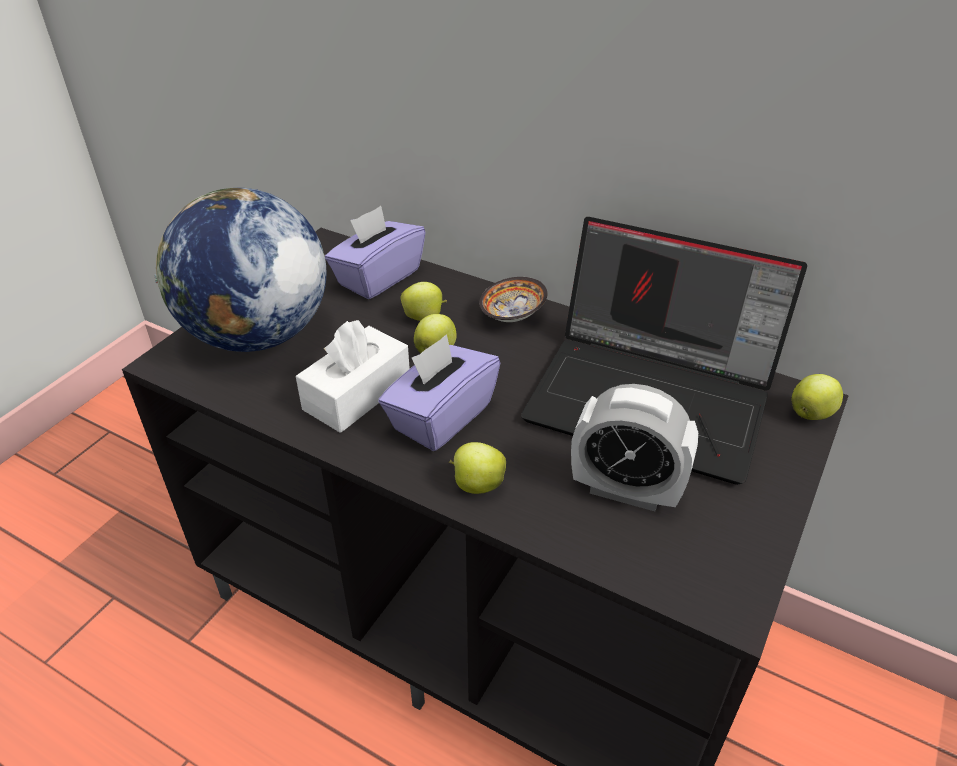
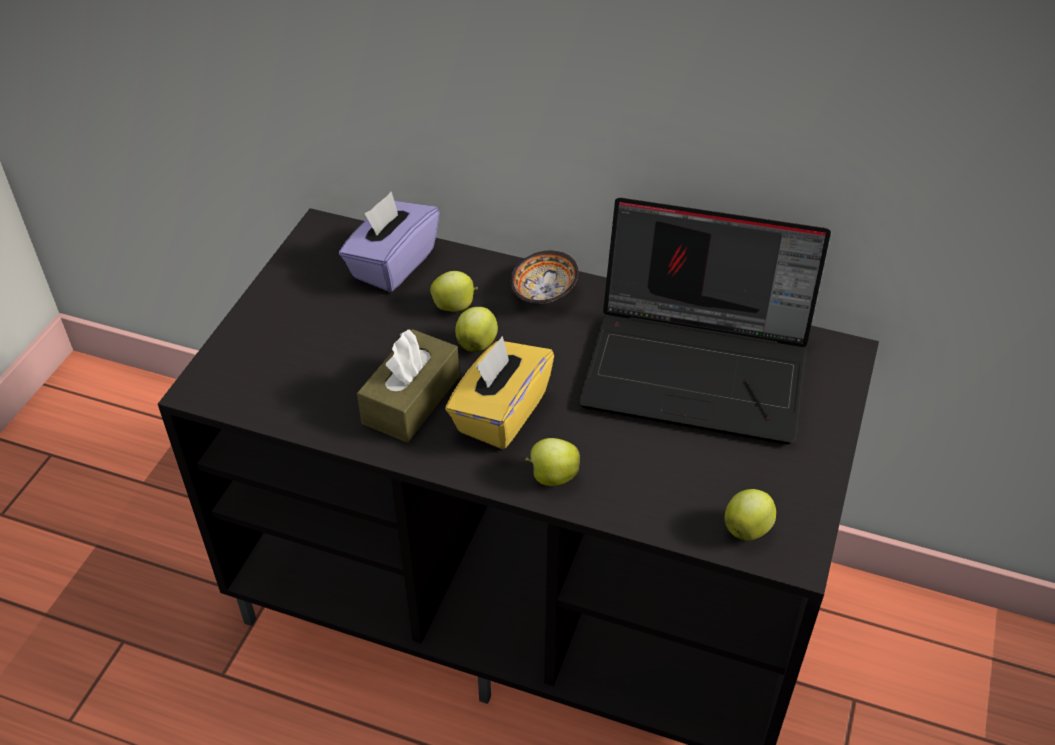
camera: 10 degrees left, 5 degrees up
globe [154,188,326,352] -> none
white tissue box [296,320,410,433] -> brown tissue box [357,329,460,443]
purple tissue box [378,334,500,451] -> yellow tissue box [445,336,554,449]
alarm clock [571,384,698,511] -> none
apple [792,374,843,420] -> apple moved to [724,489,776,541]

